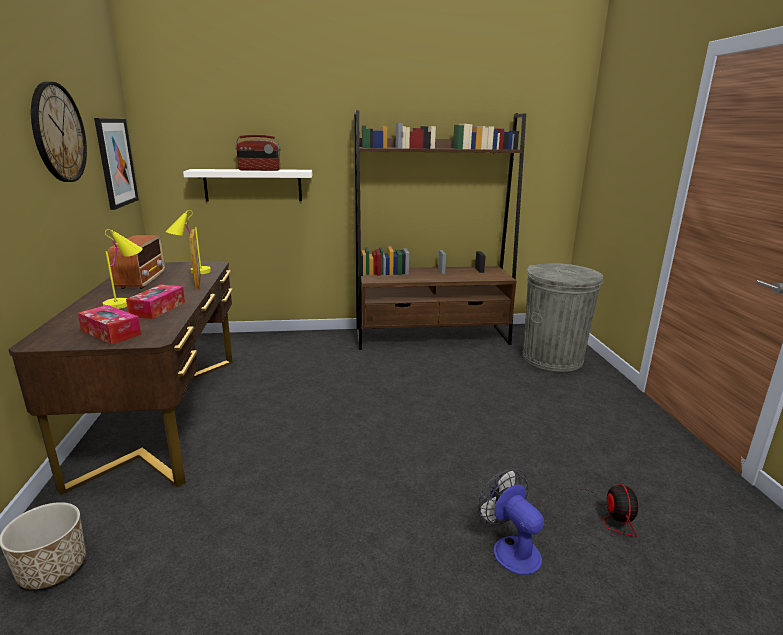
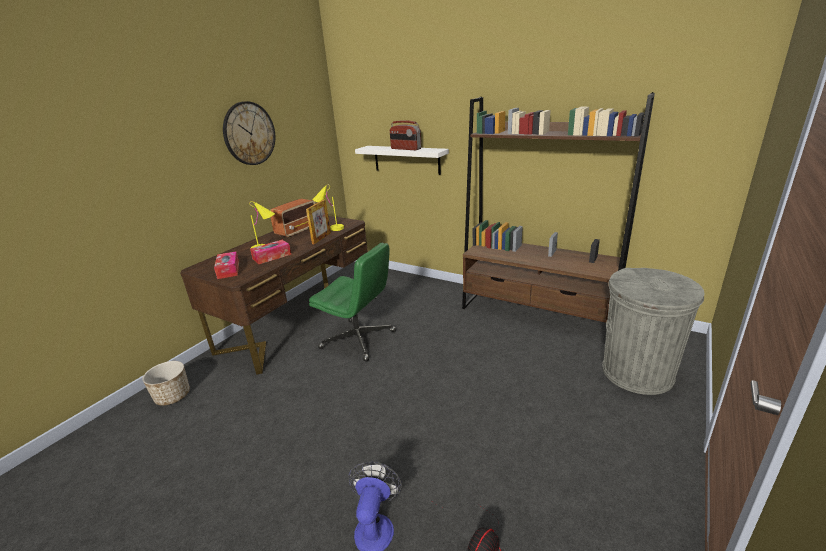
camera: 40 degrees right, 5 degrees up
picture [94,118,139,210] -> none
none -> green office chair [309,243,396,362]

